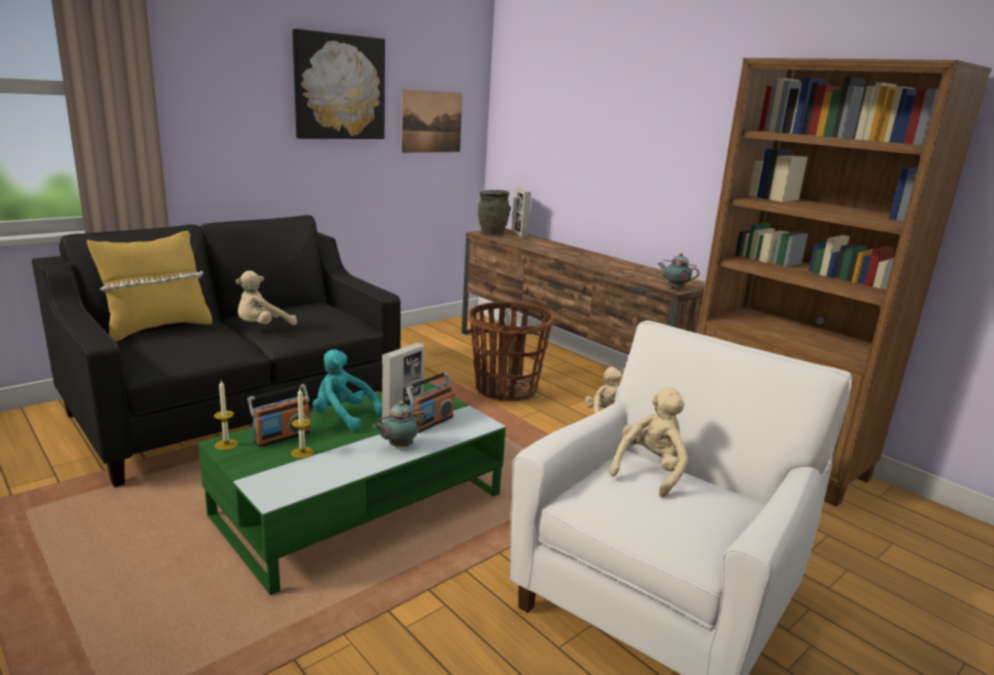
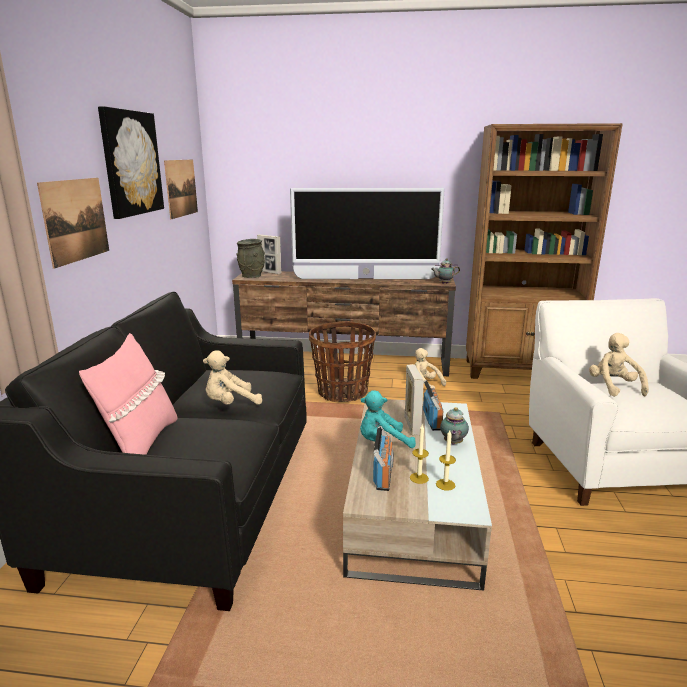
camera: 40 degrees left, 0 degrees up
yellow pillow [87,231,212,342] -> pink pillow [79,333,178,455]
green coffee table [198,382,506,595] -> beige coffee table [343,399,492,591]
candle [214,380,238,450] -> candle moved to [436,430,456,491]
beige plush toy [236,271,297,326] -> beige plush toy turned 60 degrees clockwise [203,350,262,405]
none -> picture [37,178,109,269]
none -> television [290,188,445,279]

